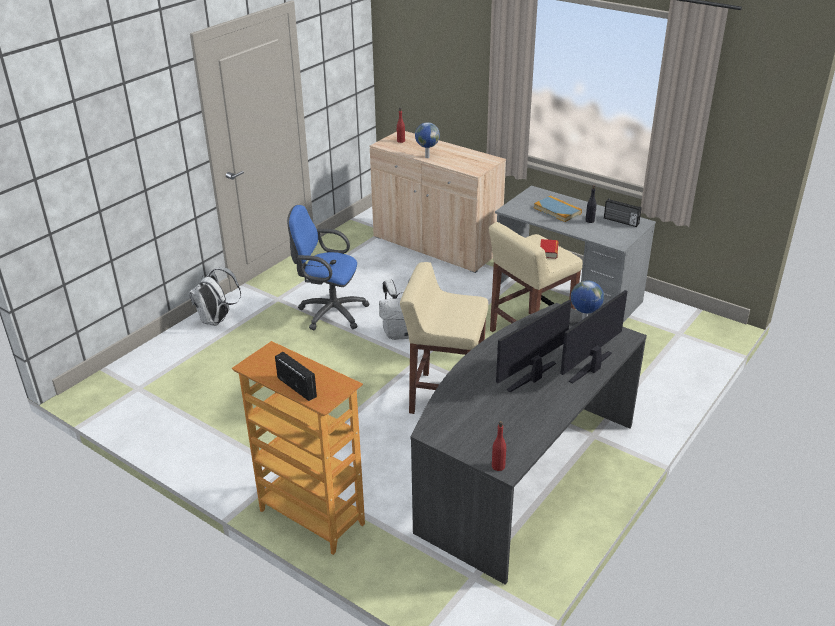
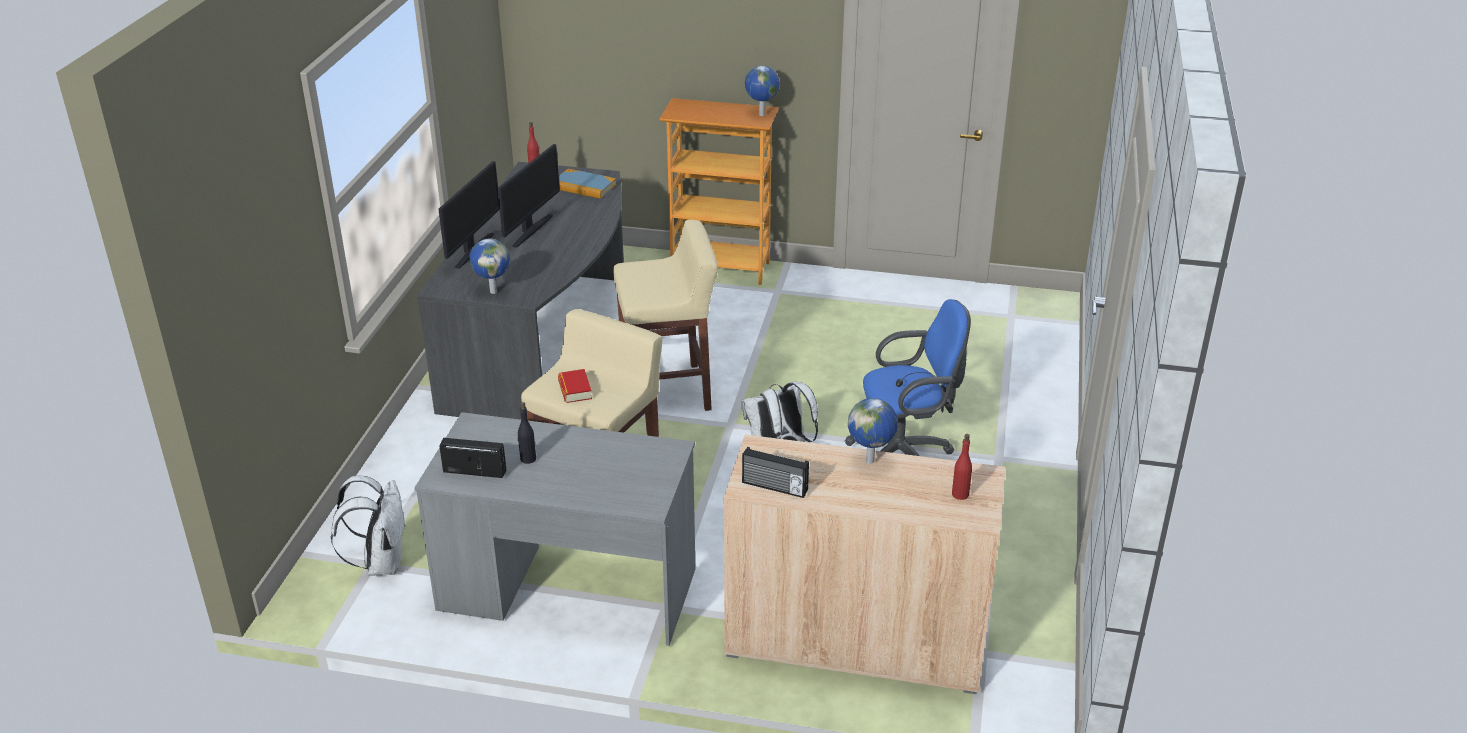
camera: 155 degrees right, 0 degrees up
white backpack [189,267,241,326] -> white backpack moved to [331,476,406,576]
radio [275,352,317,401] -> radio moved to [742,447,809,498]
book [534,196,582,222] -> book moved to [559,169,616,199]
none -> globe [745,66,780,116]

